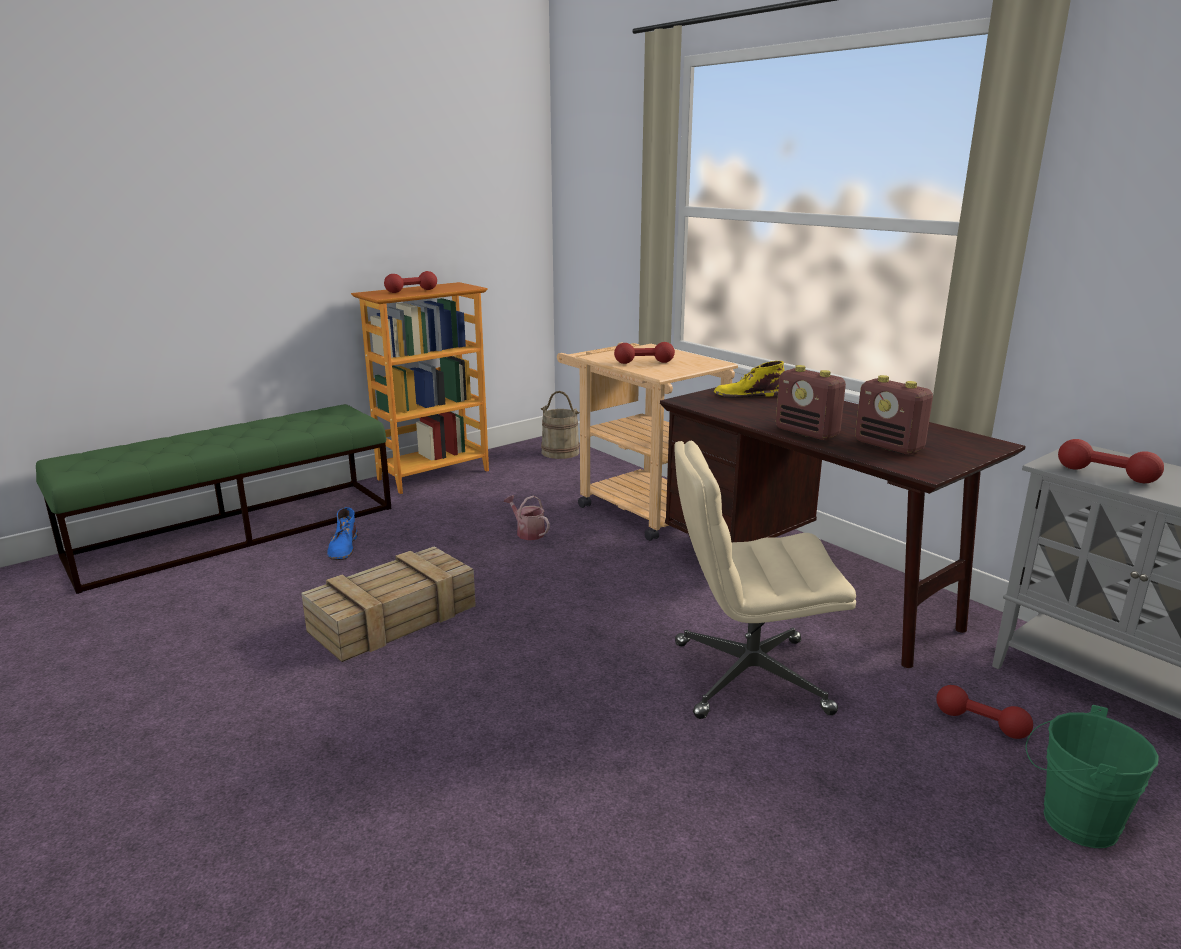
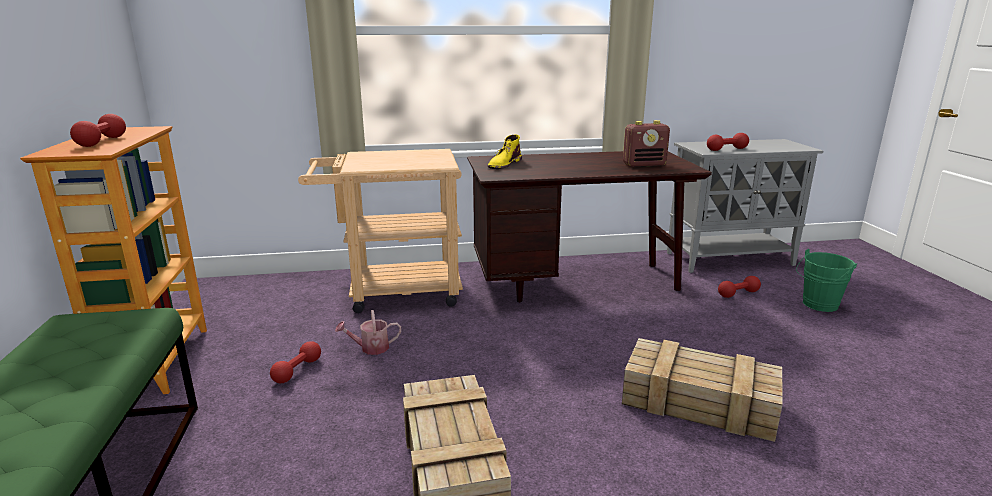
camera: 60 degrees left, 0 degrees up
blue boot [327,507,358,560] -> none
beige bucket [541,391,580,459] -> none
red dumbbell [614,342,675,364] -> red dumbbell moved to [270,341,321,383]
beige office chair [674,441,856,719] -> none
radio [776,365,846,440] -> none
none -> crate [622,338,783,442]

